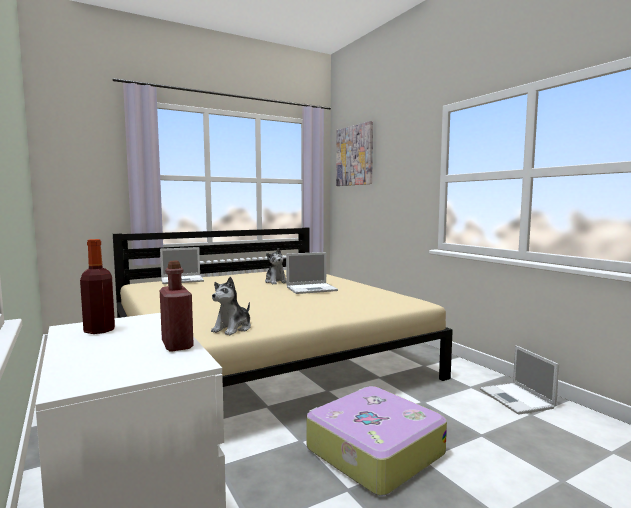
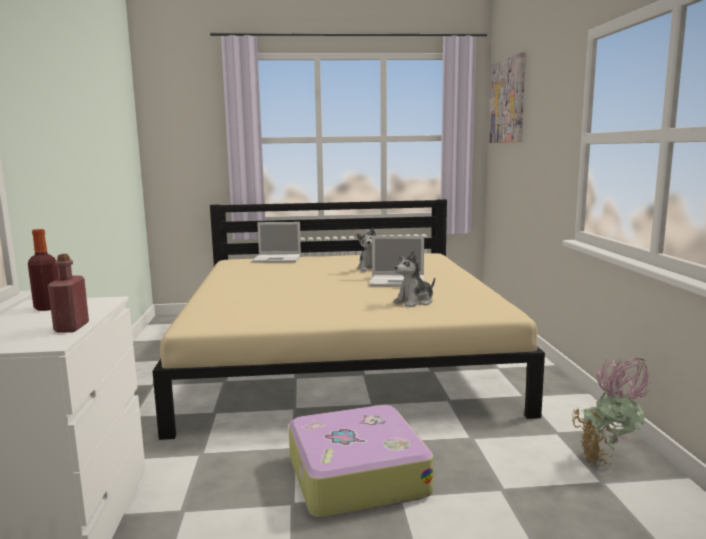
camera: 25 degrees right, 5 degrees up
plush toy [211,277,251,335] -> plush toy moved to [394,251,435,307]
laptop [480,345,559,415] -> potted plant [572,357,653,467]

